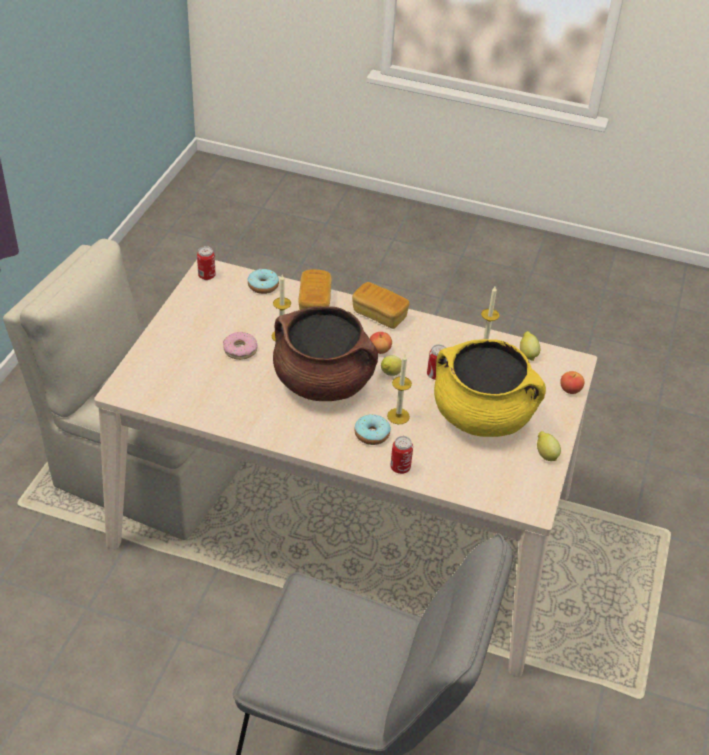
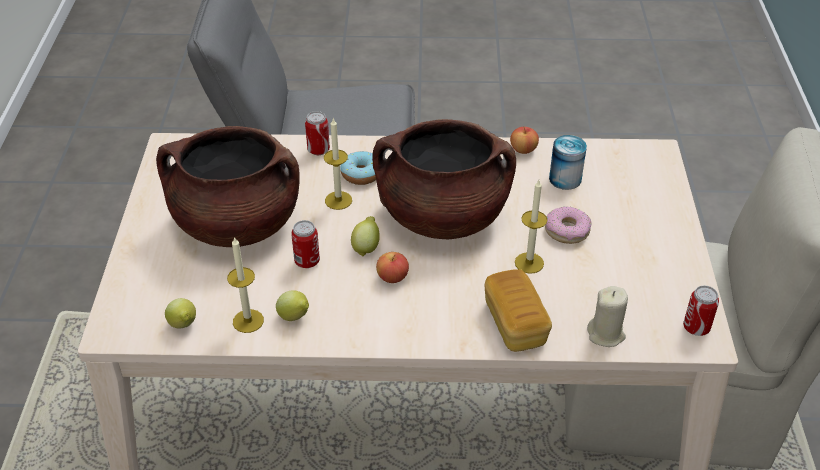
camera: 165 degrees right, 0 degrees up
donut [247,269,279,294] -> beige candle [587,286,628,347]
bread [352,282,410,329] -> none
yellow cooking pot [434,339,546,437] -> brown cooking pot [156,126,300,247]
lemon [537,431,561,461] -> lemon moved to [276,290,309,321]
apple [560,371,585,394] -> apple moved to [510,127,539,154]
none -> can [549,135,587,190]

